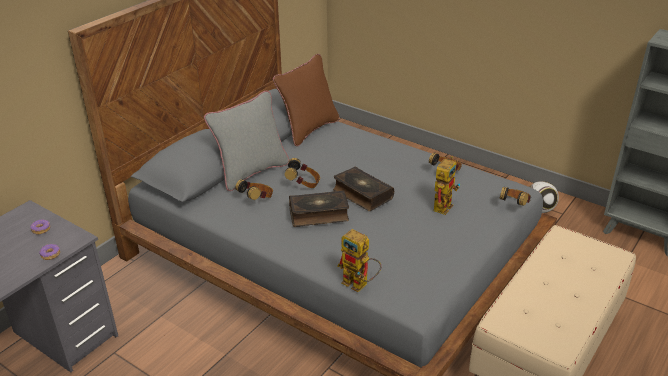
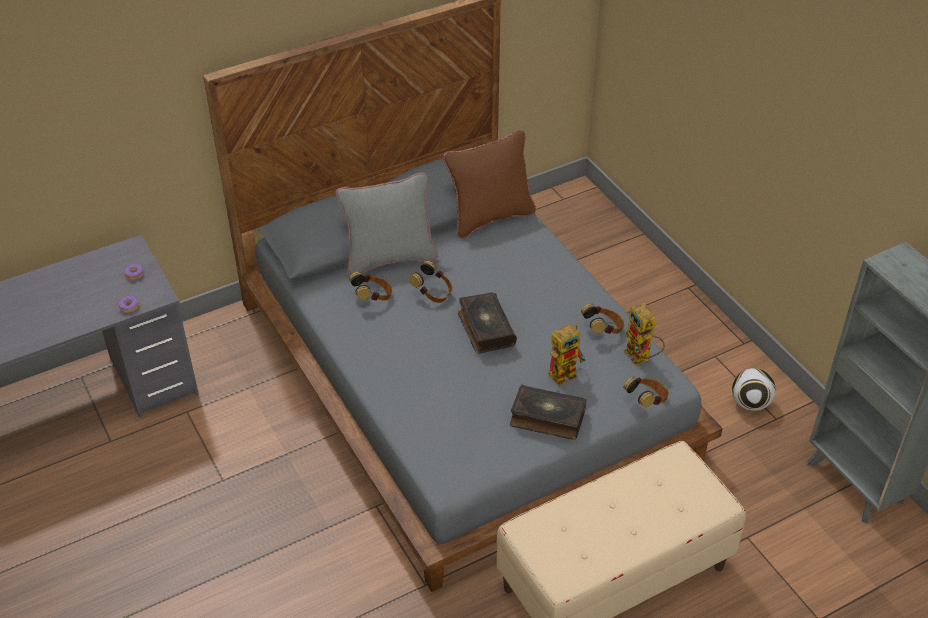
camera: 25 degrees right, 10 degrees up
book [289,191,349,227] -> book moved to [510,384,586,440]
toy robot [337,229,381,292] -> toy robot moved to [624,303,665,365]

